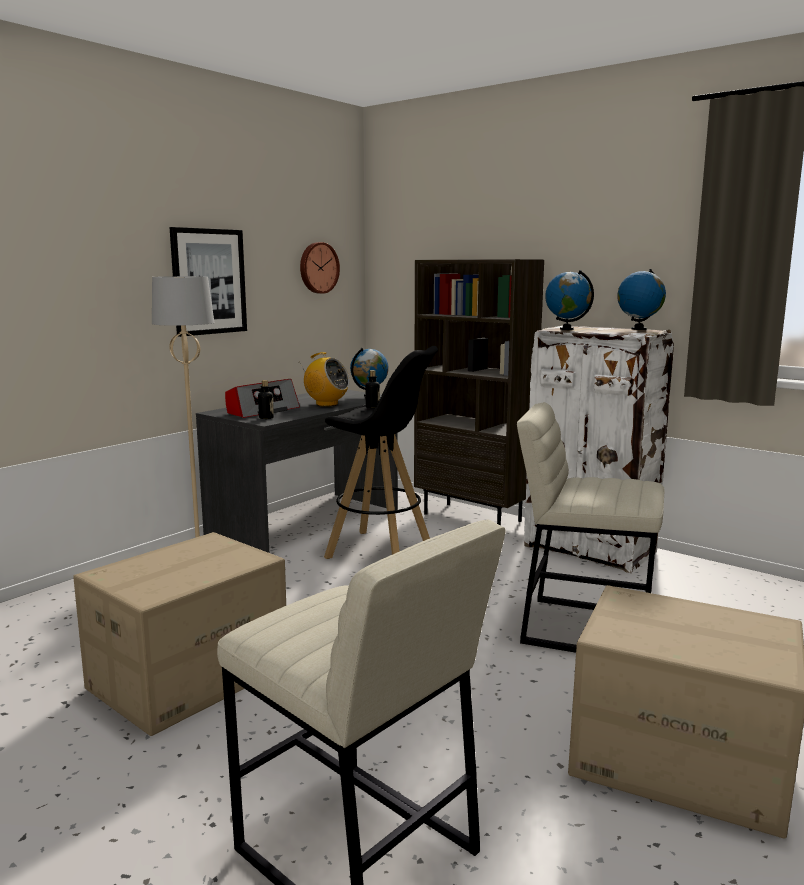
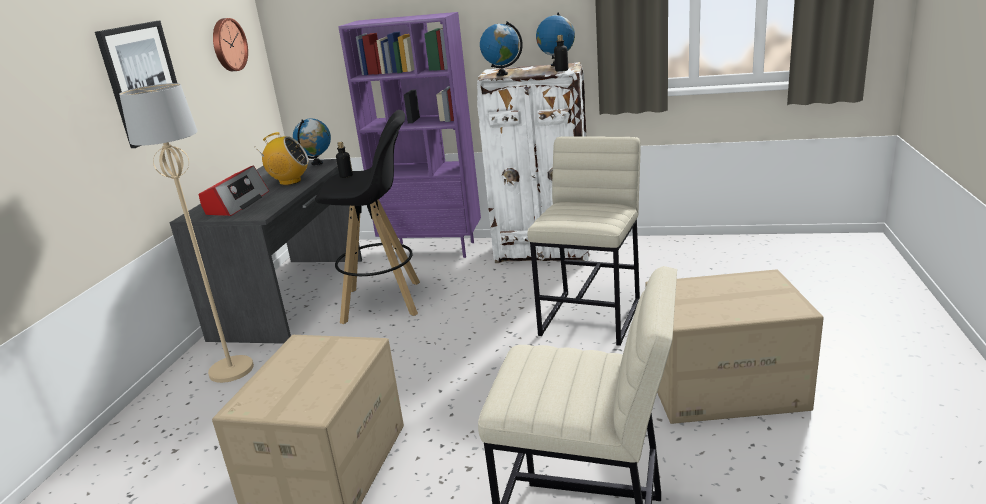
camera: 25 degrees left, 10 degrees up
bottle [258,380,274,419] -> bottle moved to [554,35,568,72]
brown bookcase [414,259,544,526] -> purple bookcase [338,12,481,258]
beige chair [517,402,665,653] -> beige chair turned 120 degrees clockwise [527,136,641,346]

